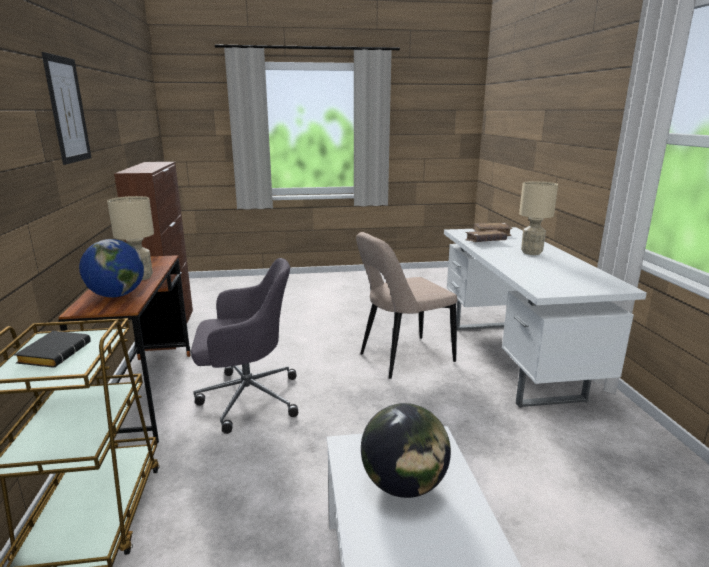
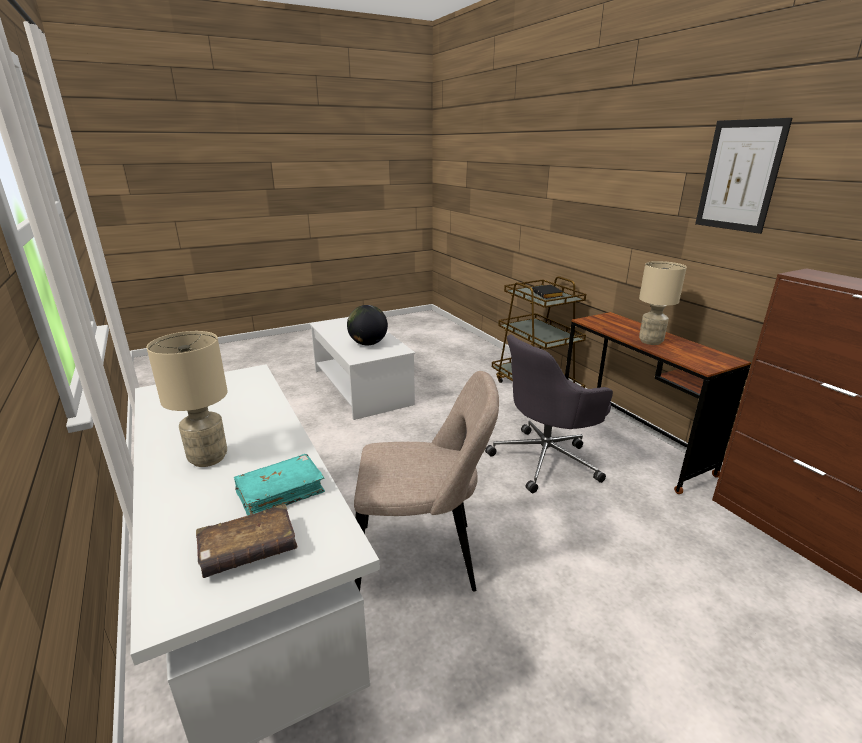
camera: 160 degrees right, 5 degrees up
globe [79,239,144,297] -> none
beige chair [356,232,457,379] -> beige chair turned 45 degrees clockwise [354,371,499,592]
brown book [465,230,507,242] -> turquoise book [234,454,325,516]

